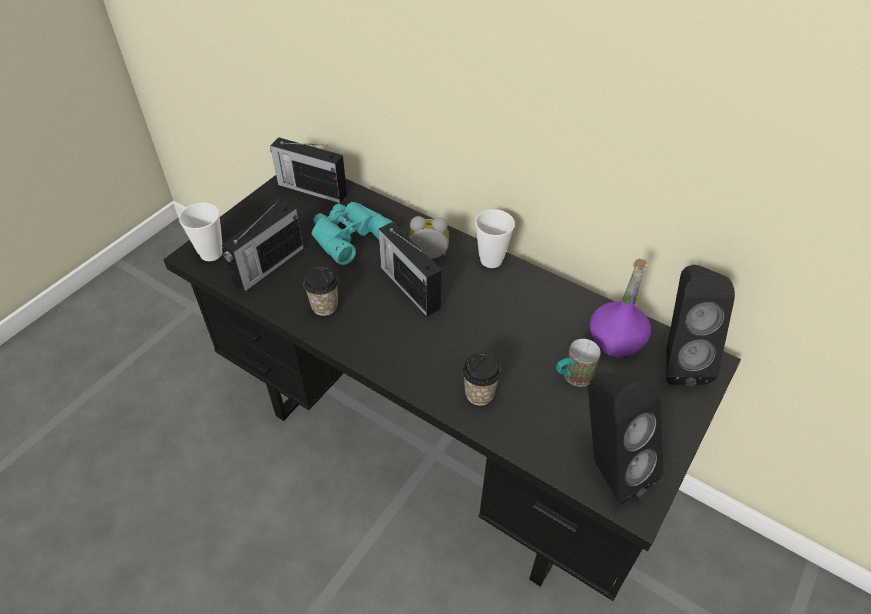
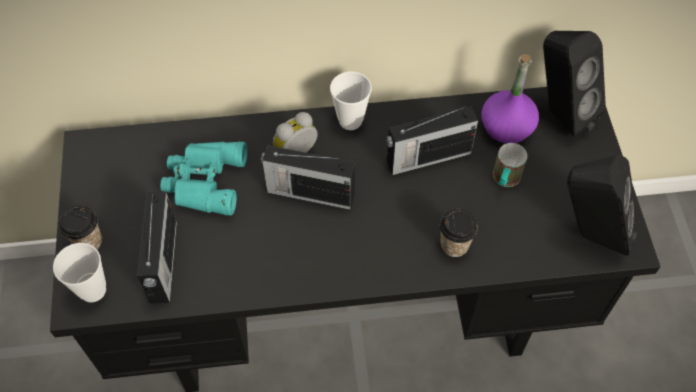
camera: 40 degrees left, 10 degrees up
radio [270,137,347,203] -> radio moved to [386,106,478,175]
cup [303,266,338,316] -> cup moved to [59,205,102,250]

